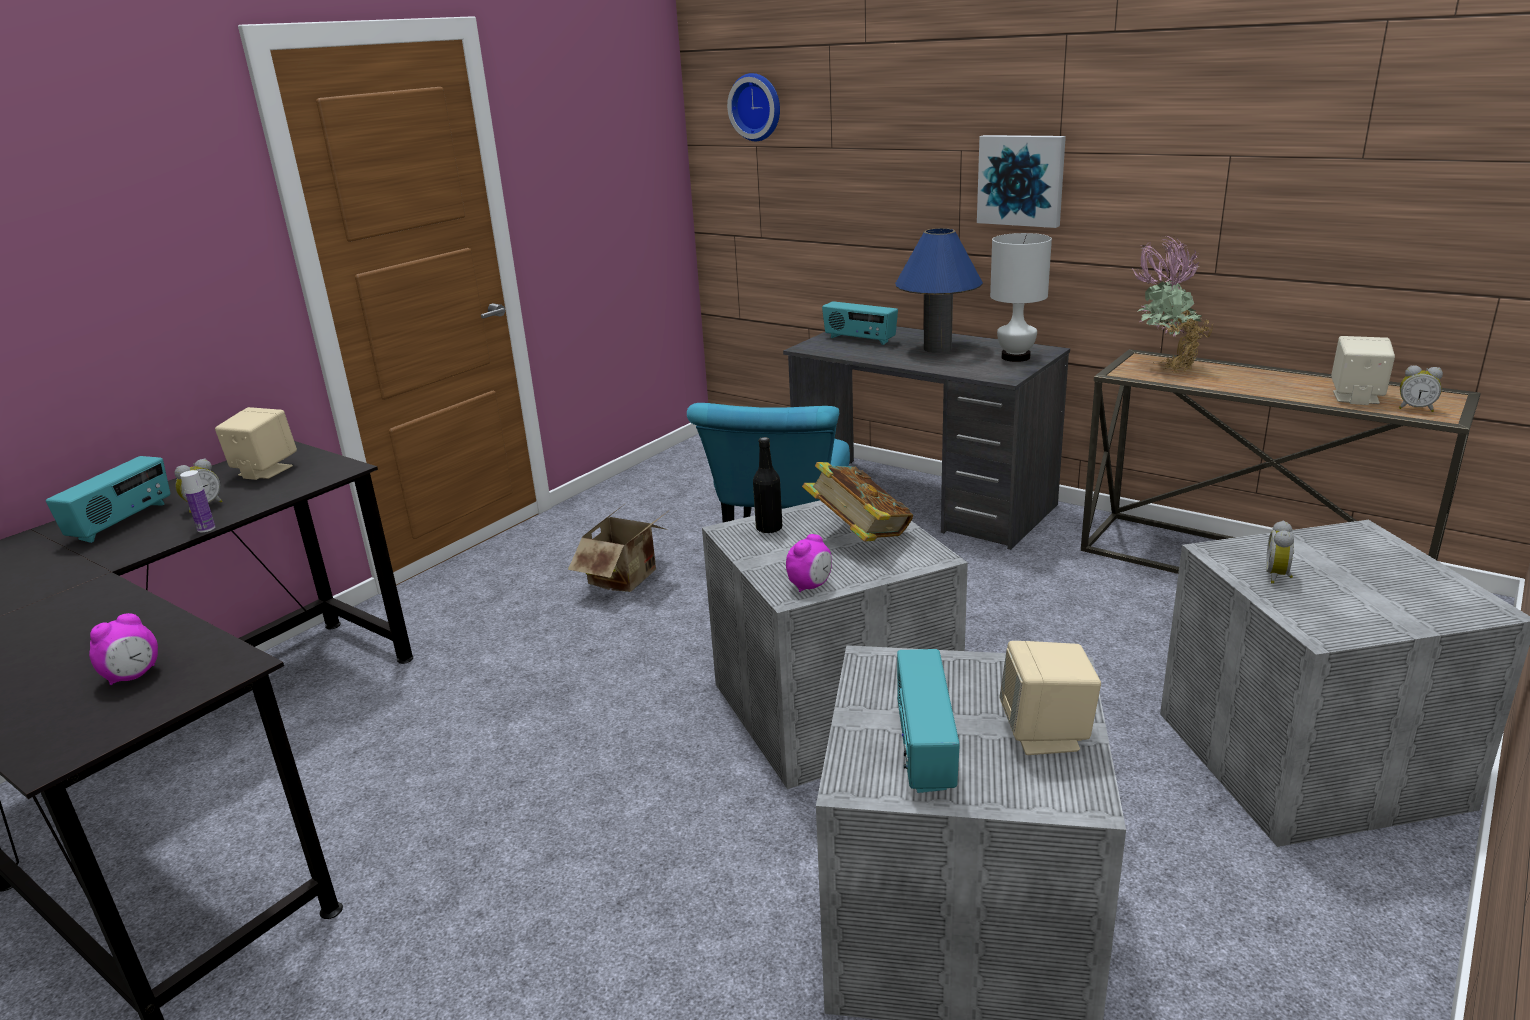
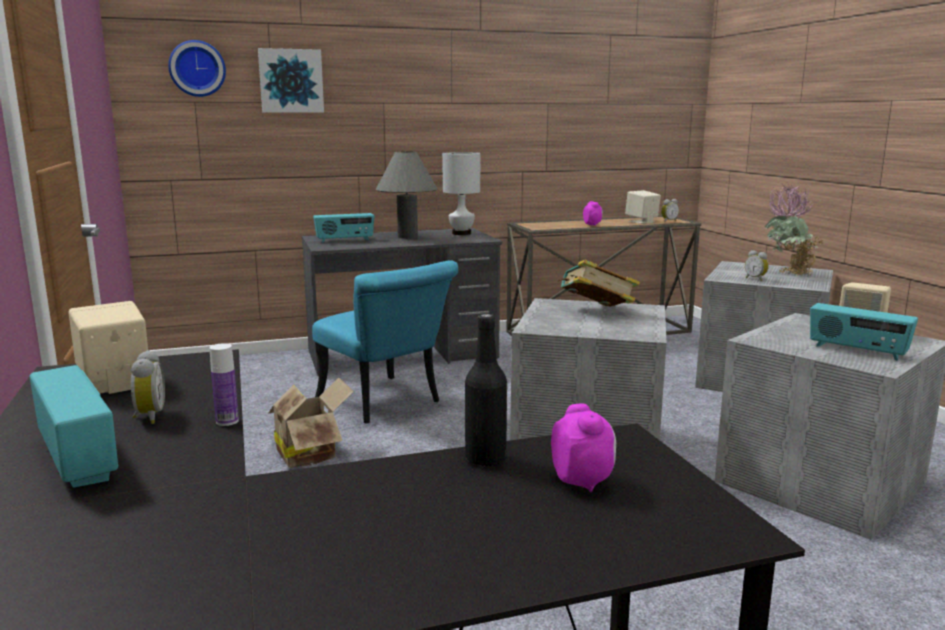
camera: 55 degrees left, 10 degrees down
black bottle [753,437,782,533] -> black bottle moved to [465,314,507,466]
alarm clock [786,534,832,592] -> alarm clock moved to [583,201,603,226]
blue table lamp [895,228,983,353] -> grey table lamp [376,151,437,239]
picture [977,135,1066,228] -> picture moved to [258,48,324,113]
potted plant [1132,236,1213,373] -> potted plant moved to [764,183,824,276]

